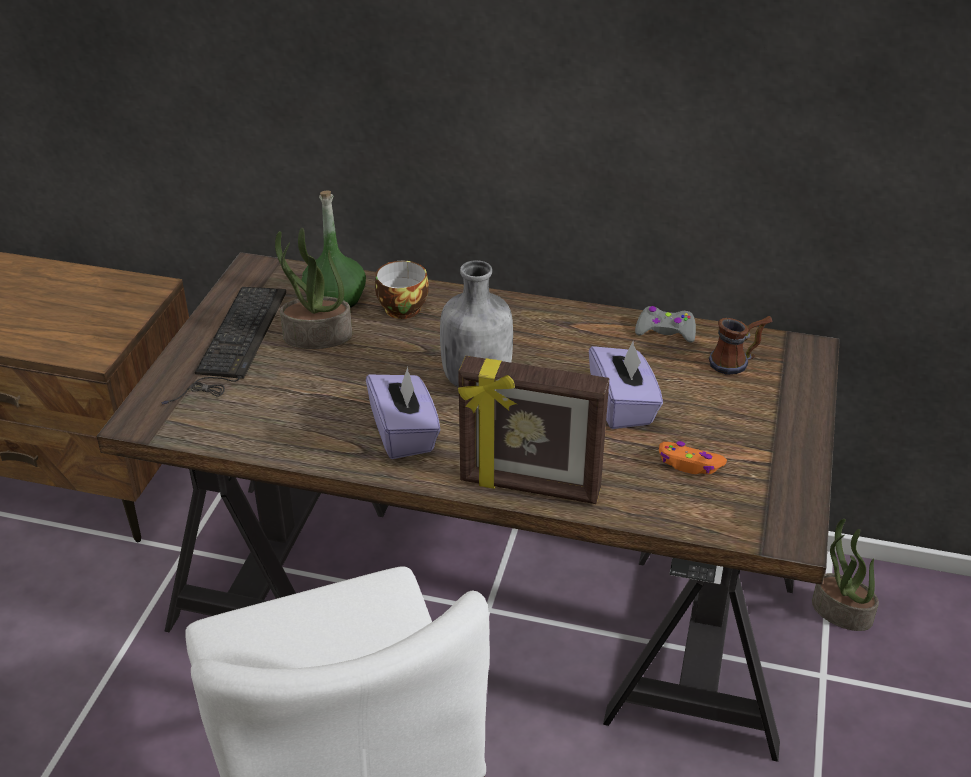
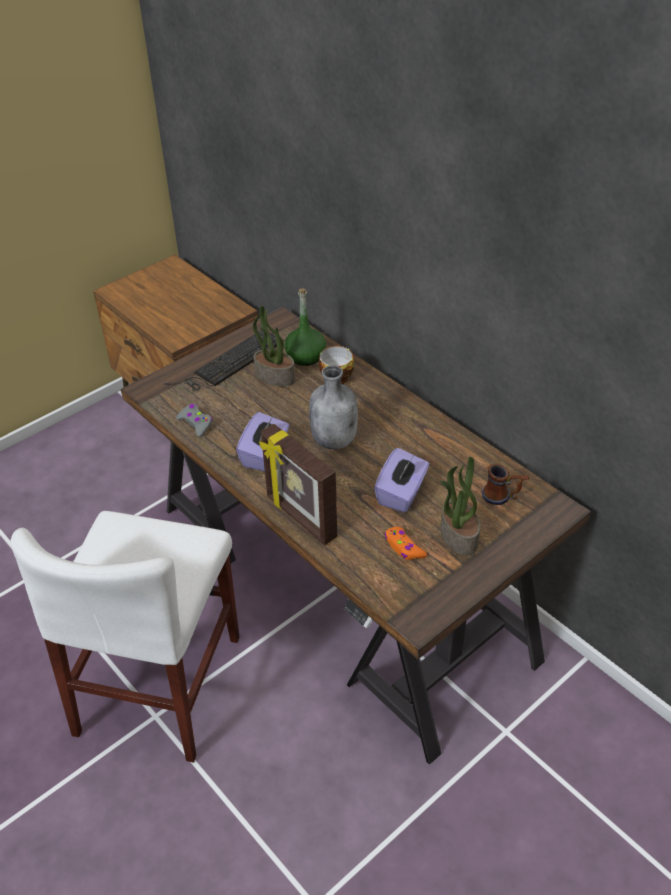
camera: 35 degrees right, 5 degrees up
grey game controller [635,306,696,342] -> grey game controller moved to [176,404,212,437]
potted plant [812,519,879,631] -> potted plant moved to [440,456,481,556]

